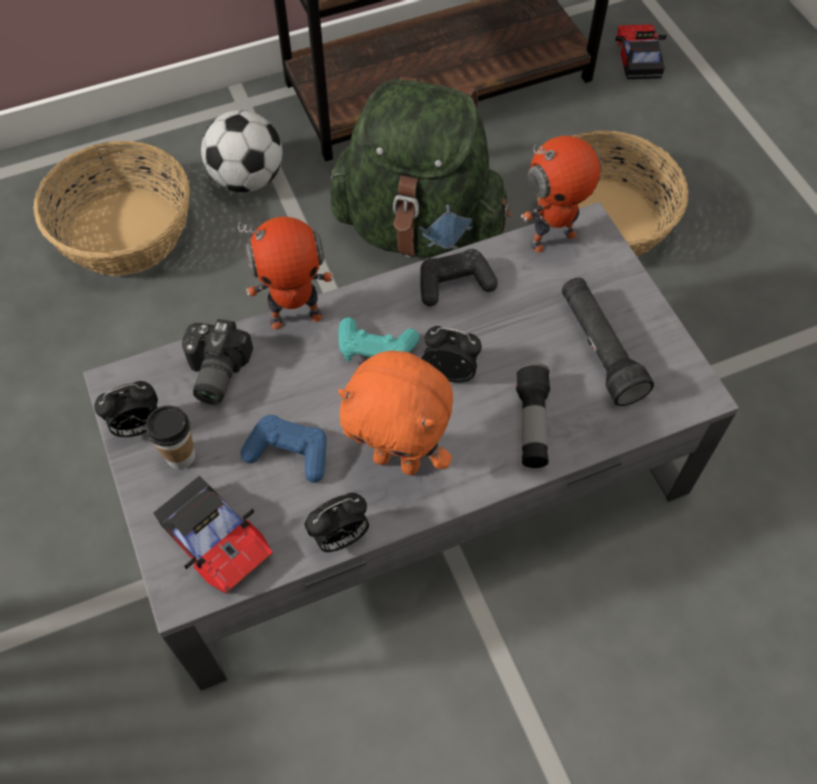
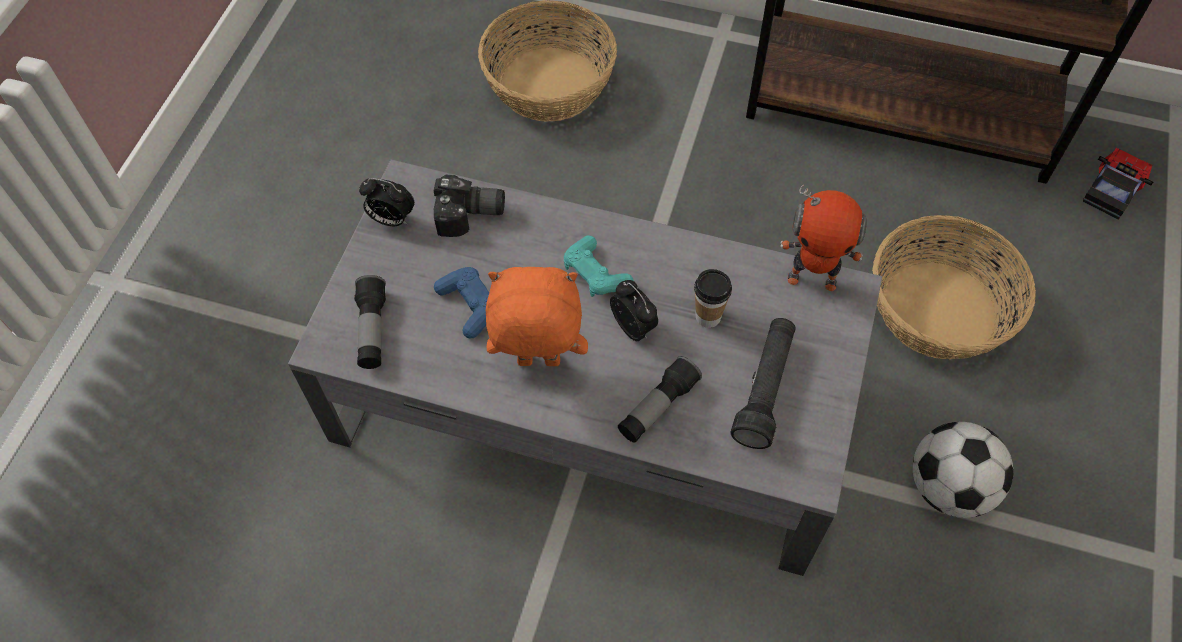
camera: 40 degrees right, 0 degrees up
cup [146,406,195,469] -> cup moved to [694,269,732,328]
toy car [153,475,273,594] -> flashlight [354,275,386,369]
camera [182,319,253,405] -> camera turned 135 degrees counterclockwise [434,175,505,237]
football [201,110,282,192] -> football moved to [913,422,1013,518]
toy robot [238,217,333,330] -> none
alarm clock [304,493,369,552] -> none
green backpack [330,77,512,258] -> none
orange plush toy [338,350,453,475] -> orange plush toy turned 120 degrees clockwise [486,267,588,366]
black game controller [420,249,498,306] -> none

